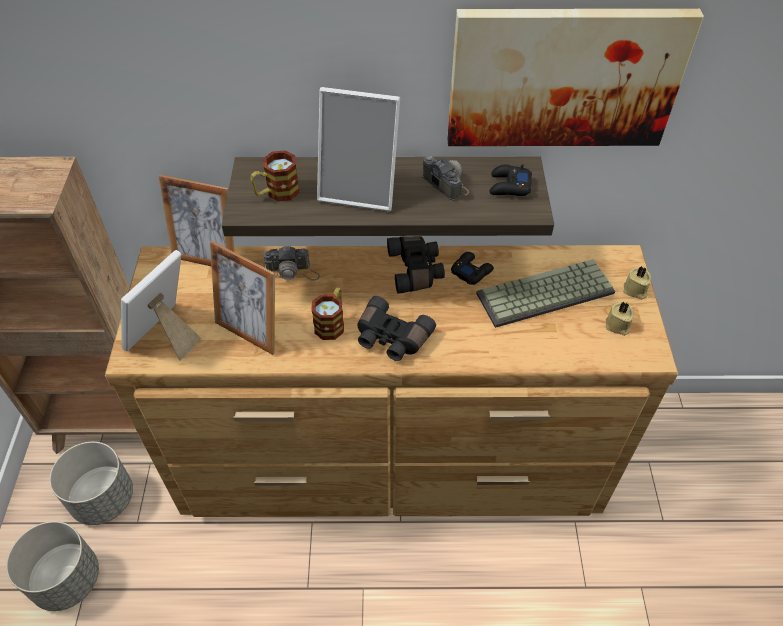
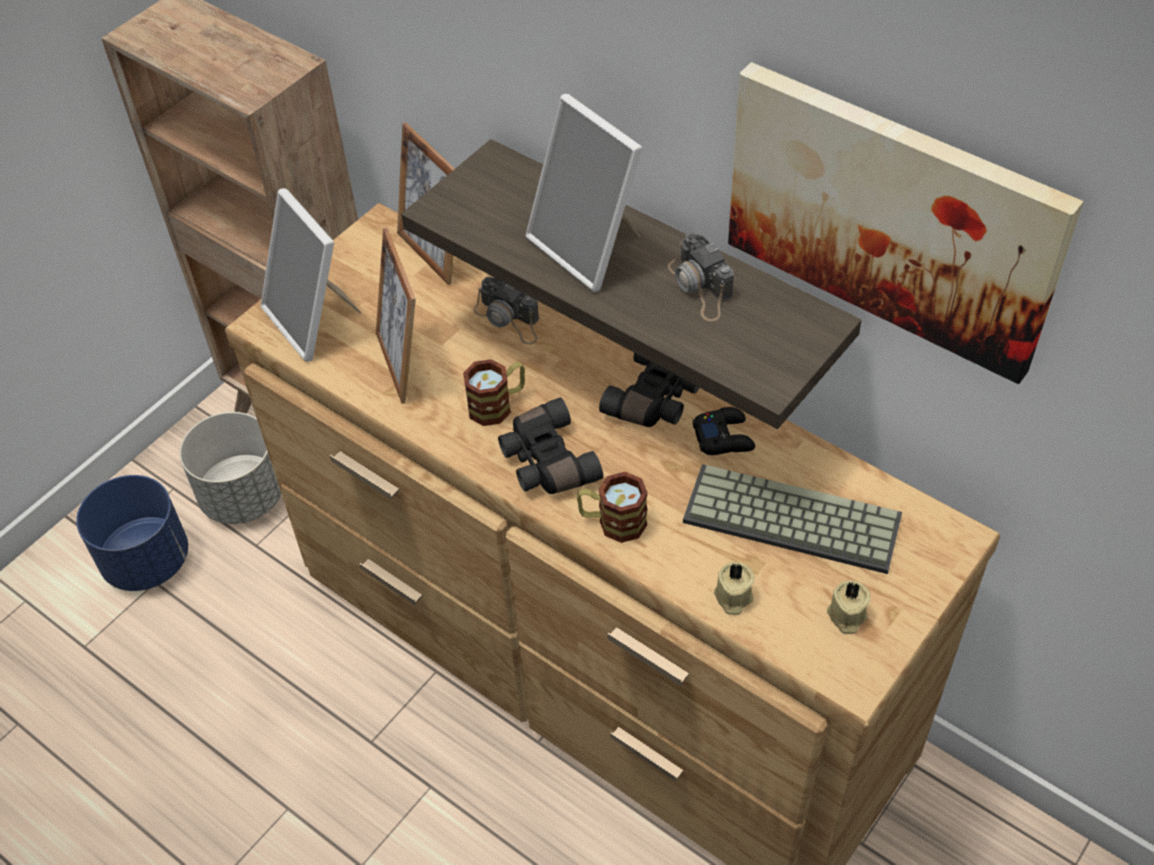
camera: 40 degrees right, 0 degrees up
grey planter [6,521,99,611] -> blue planter [76,475,188,591]
picture frame [121,250,202,361] -> picture frame turned 105 degrees counterclockwise [261,188,361,362]
mug [250,150,300,202] -> mug moved to [577,472,648,543]
camera [422,156,469,201] -> camera turned 150 degrees clockwise [668,232,734,321]
black game controller [490,164,532,196] -> none
beige candle [623,266,651,300] -> beige candle moved to [714,562,755,615]

